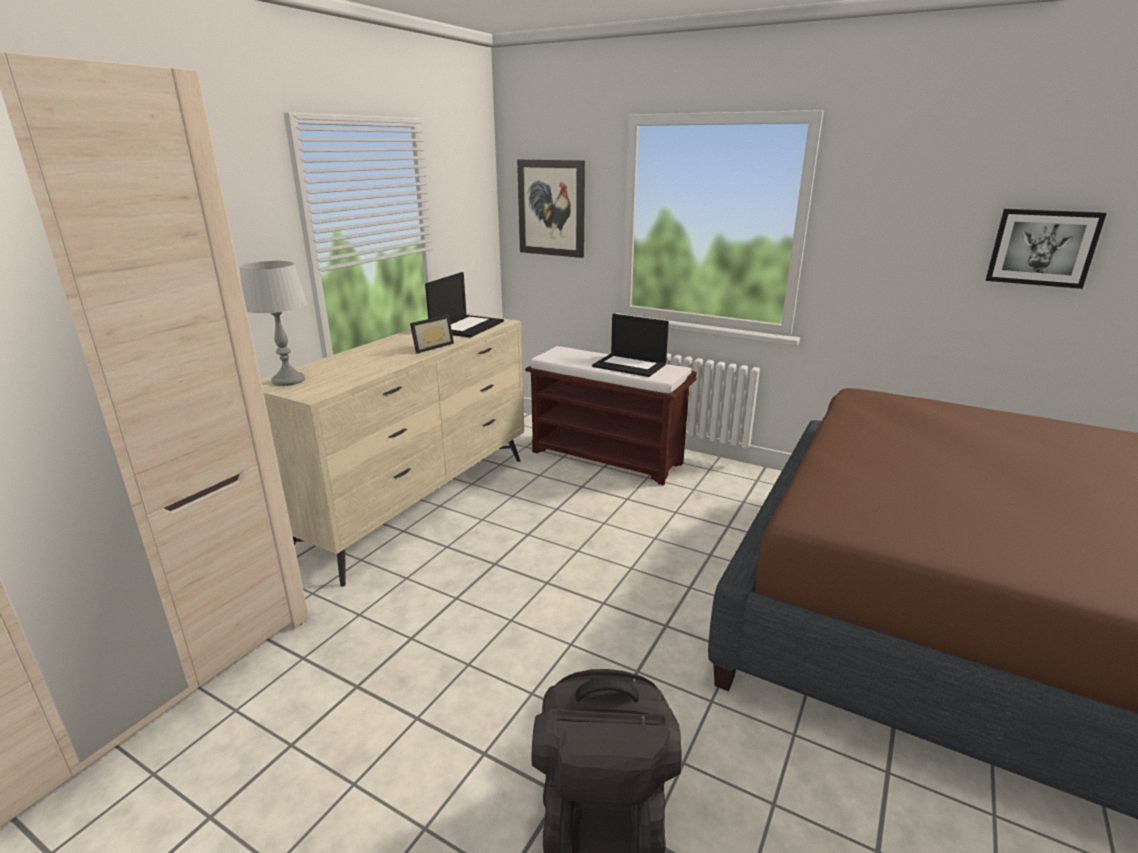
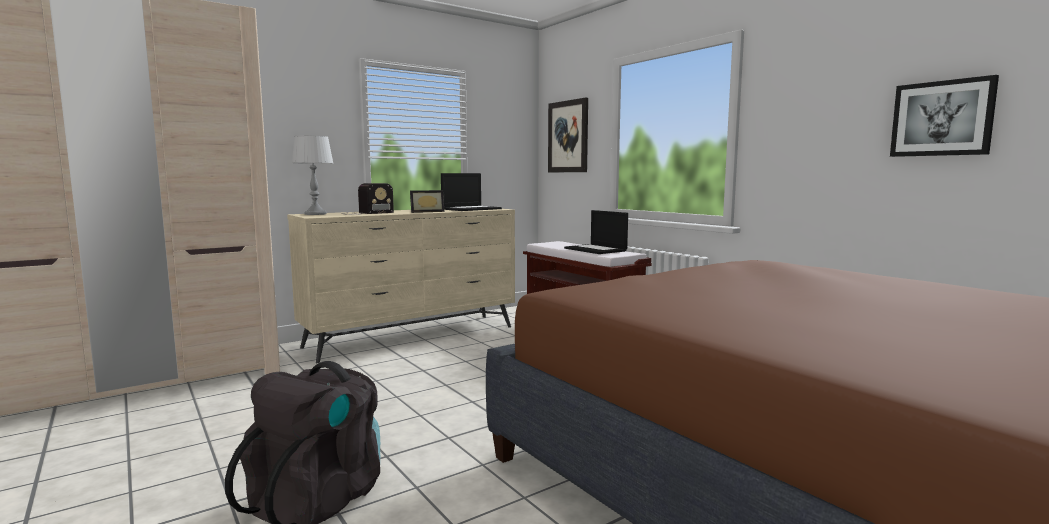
camera: 25 degrees right, 15 degrees down
none -> radio [341,183,394,215]

